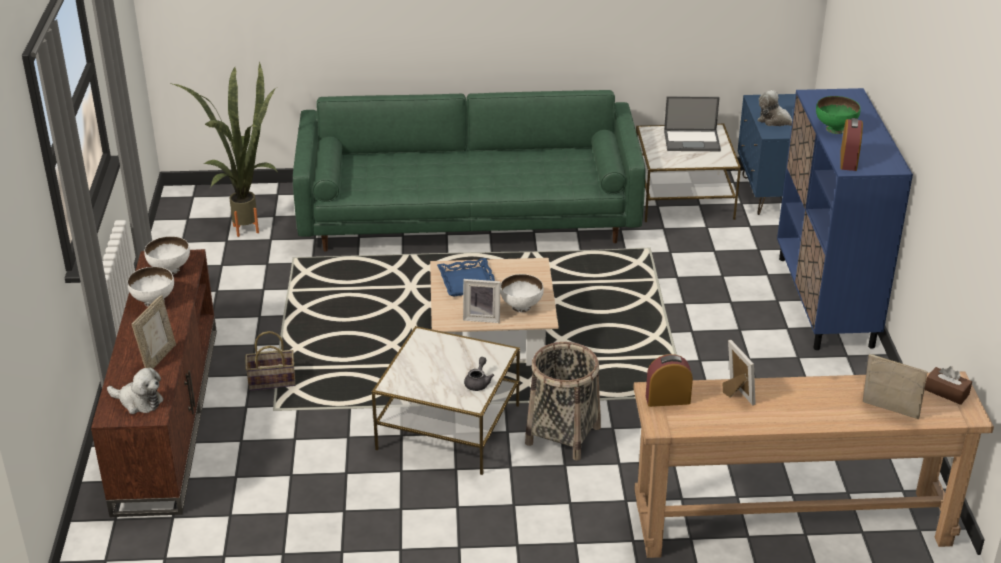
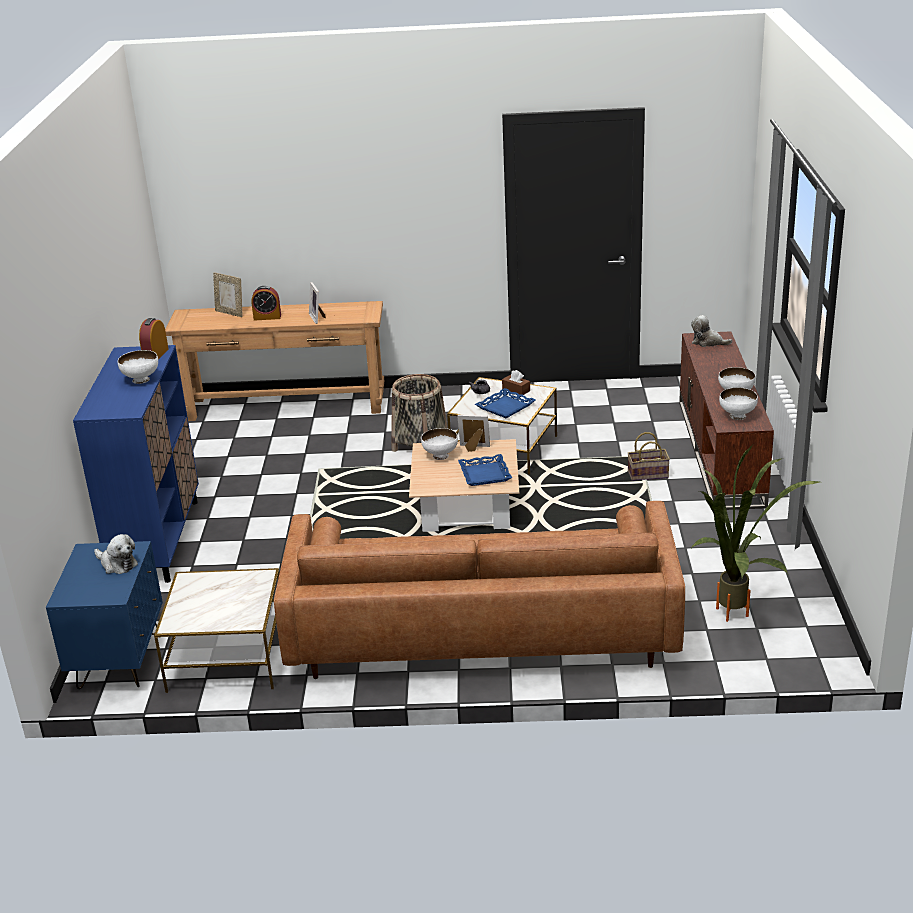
camera: 175 degrees left, 5 degrees down
picture frame [132,295,176,369] -> none
green sofa [293,90,646,252] -> brown sofa [274,501,685,679]
alarm clock [646,354,693,407] -> alarm clock moved to [251,286,281,321]
laptop [664,96,721,151] -> none
green bowl [816,96,861,134] -> white bowl [118,350,158,384]
brown tissue box [924,366,972,405] -> brown tissue box moved to [502,370,530,395]
none -> blue tray [475,388,536,418]

